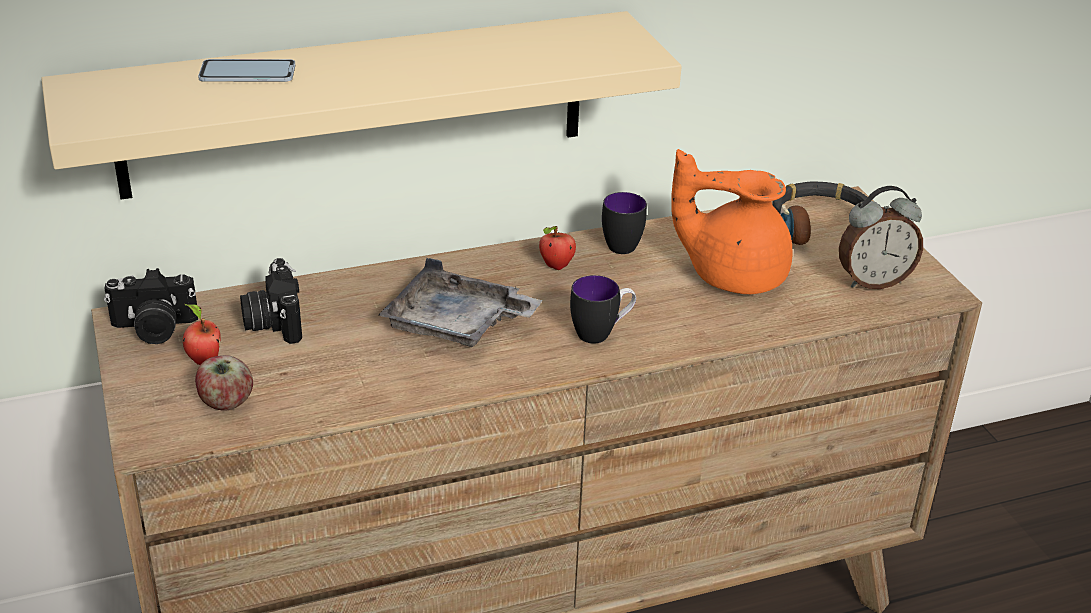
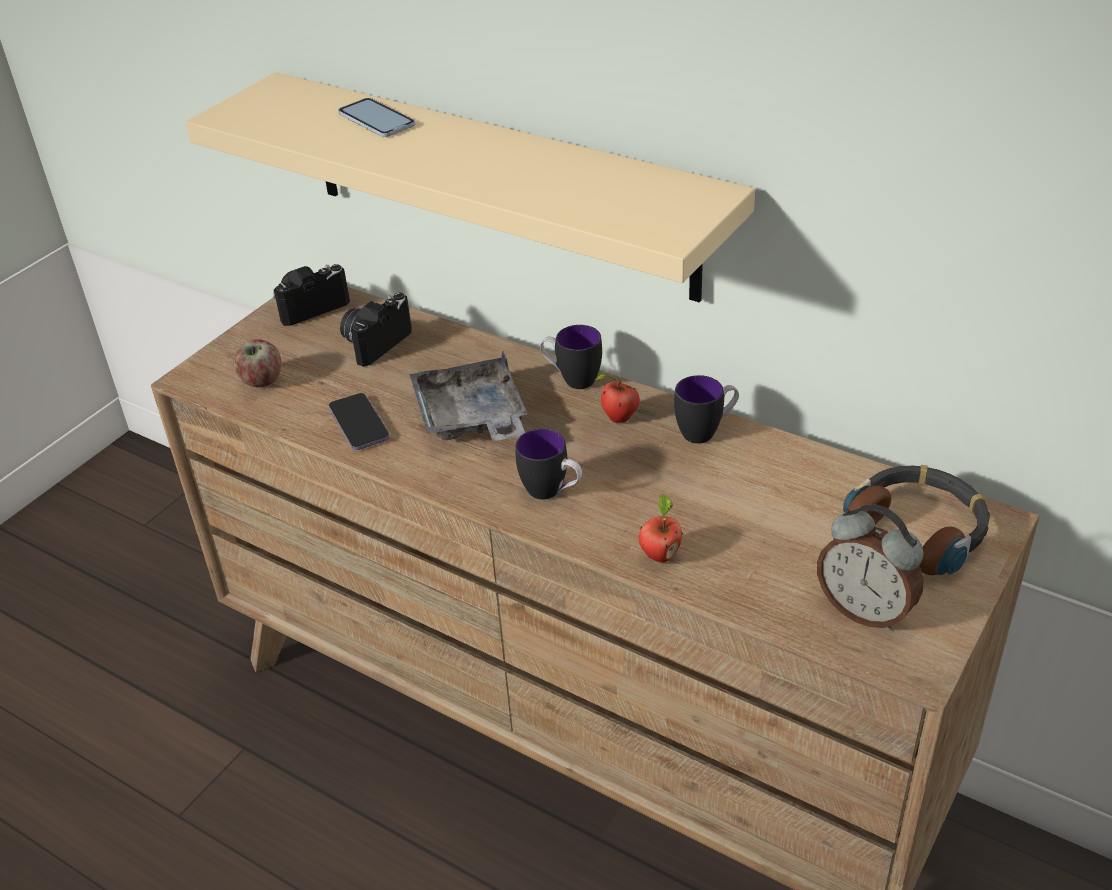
camera: 55 degrees right, 5 degrees up
camera [104,268,198,344] -> camera turned 105 degrees clockwise [273,264,350,326]
apple [183,304,220,365] -> apple moved to [639,494,683,563]
orange teapot [671,149,792,294] -> none
none -> phone [328,393,390,450]
none -> mug [540,325,602,389]

